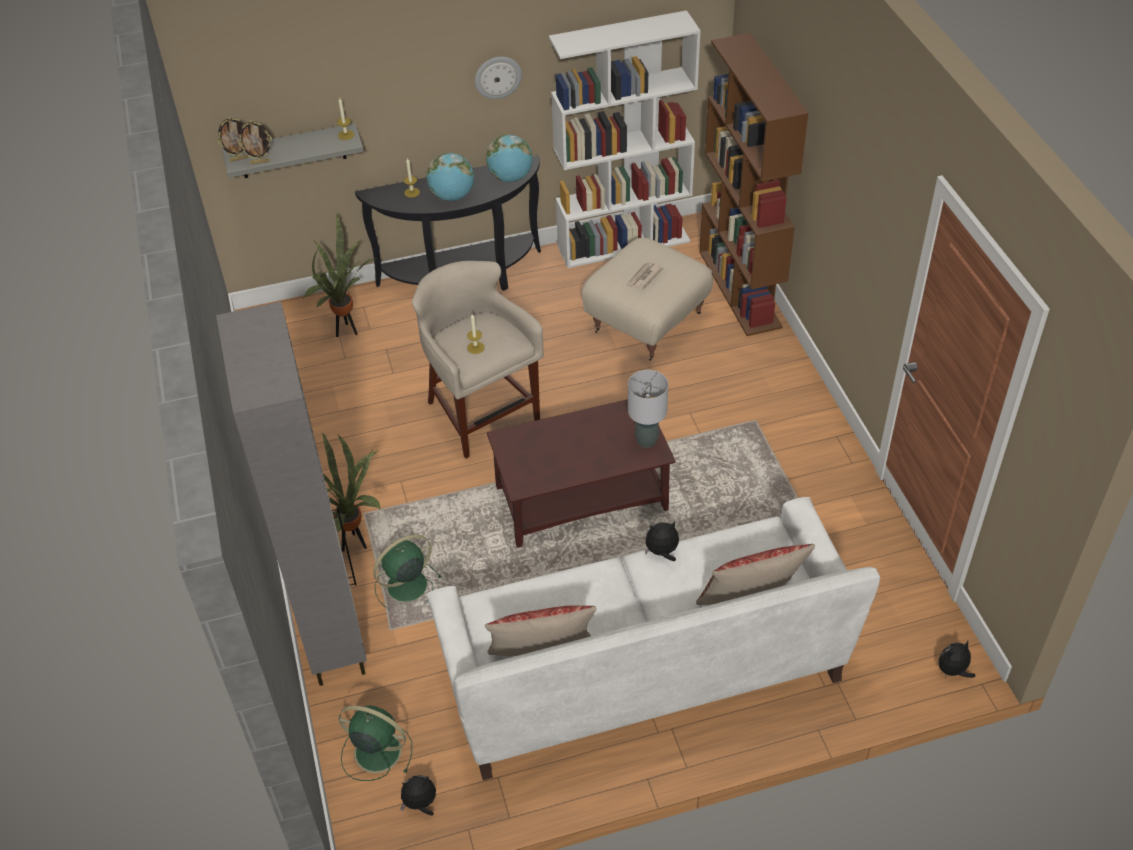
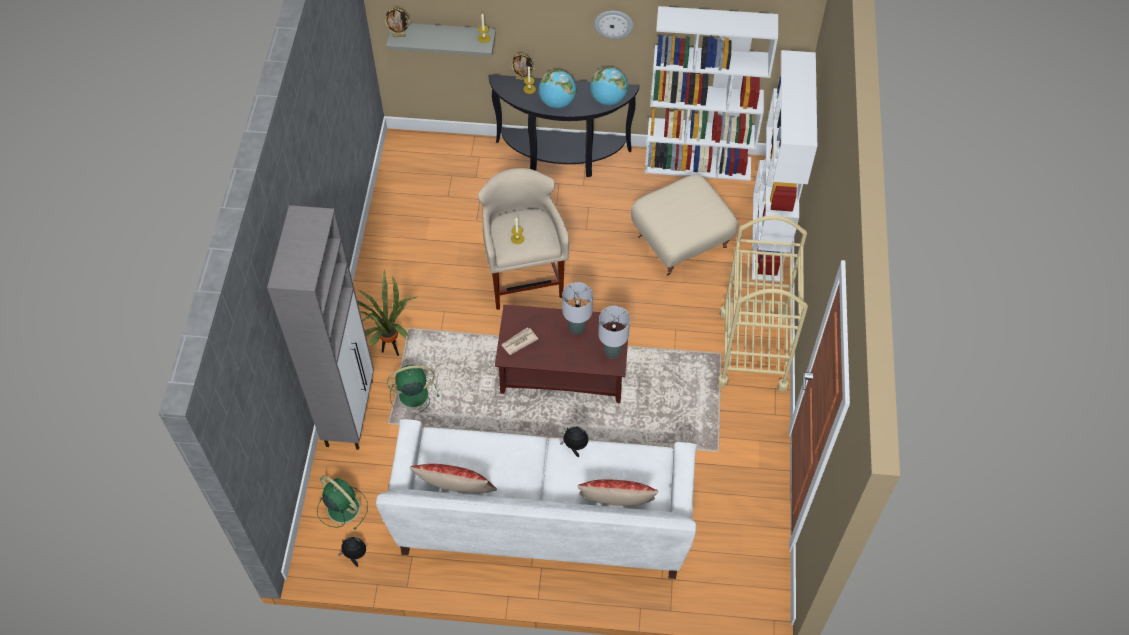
camera: 20 degrees right, 10 degrees up
picture frame [238,120,272,164] -> picture frame moved to [510,53,535,80]
potted plant [304,214,376,337] -> none
newspaper [626,262,663,290] -> newspaper moved to [501,328,538,355]
brown bookcase [699,33,809,336] -> white bookcase [752,50,817,282]
plush toy [939,641,975,678] -> none
none -> grey table lamp [562,282,593,335]
none -> beige cart [717,215,808,392]

